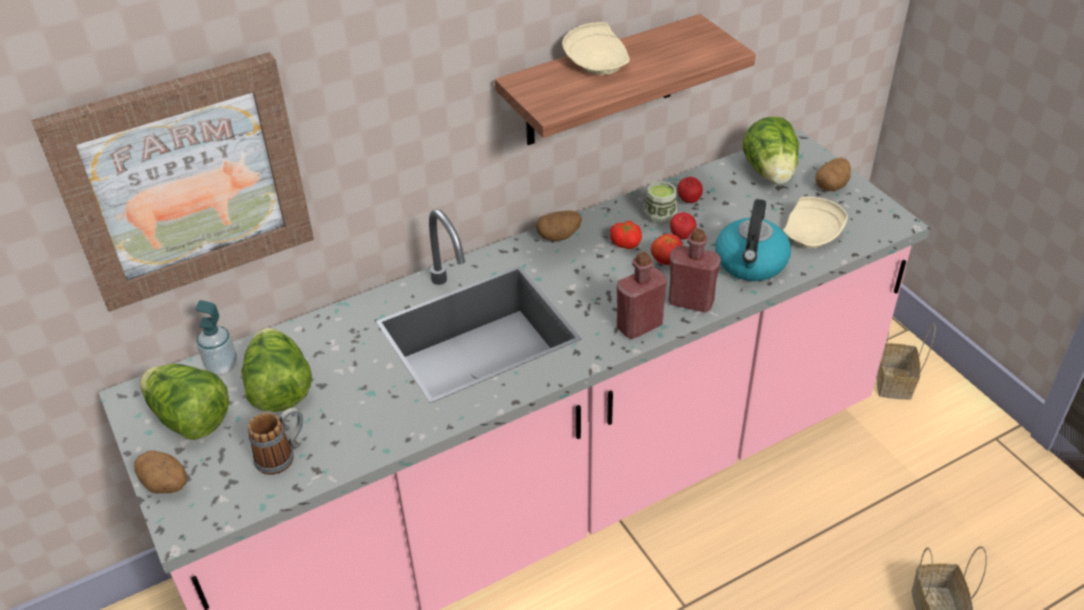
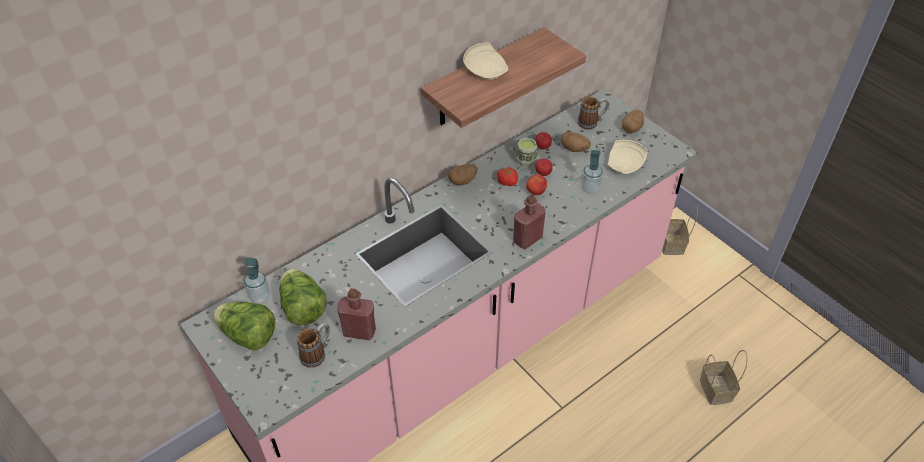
camera: 10 degrees left, 5 degrees up
picture [31,52,314,312] -> none
potato [134,450,187,493] -> potato moved to [561,132,591,152]
red bottle [669,228,721,313] -> red bottle moved to [337,288,376,340]
kettle [715,199,791,281] -> soap dispenser [581,150,603,194]
lettuce [743,116,799,184] -> mug [578,97,609,130]

